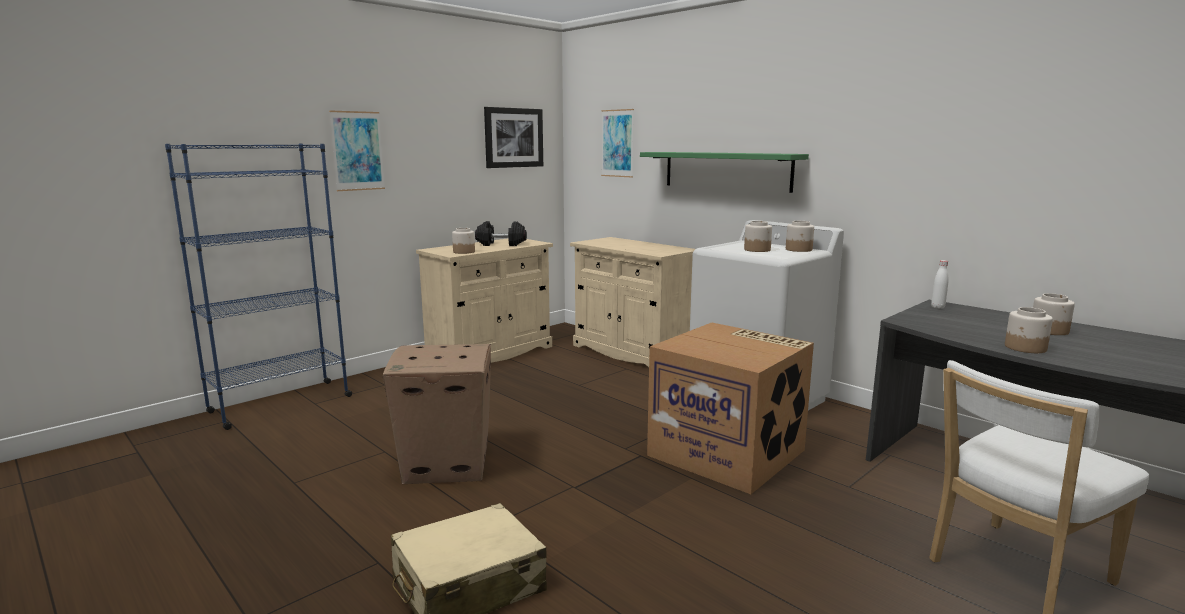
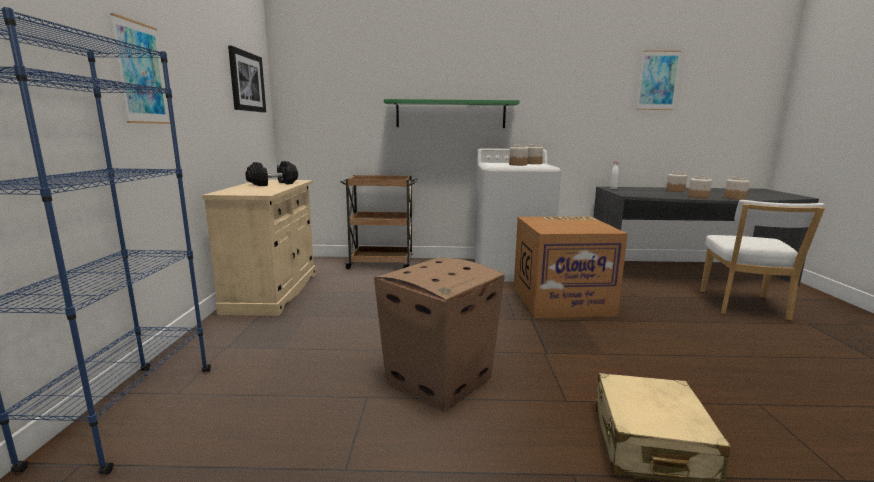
camera: 45 degrees left, 0 degrees up
jar [452,228,475,254] -> jar moved to [724,177,750,200]
beige cabinet [570,237,695,367] -> brown cart [340,175,417,269]
picture [601,109,634,178] -> picture moved to [636,50,681,110]

